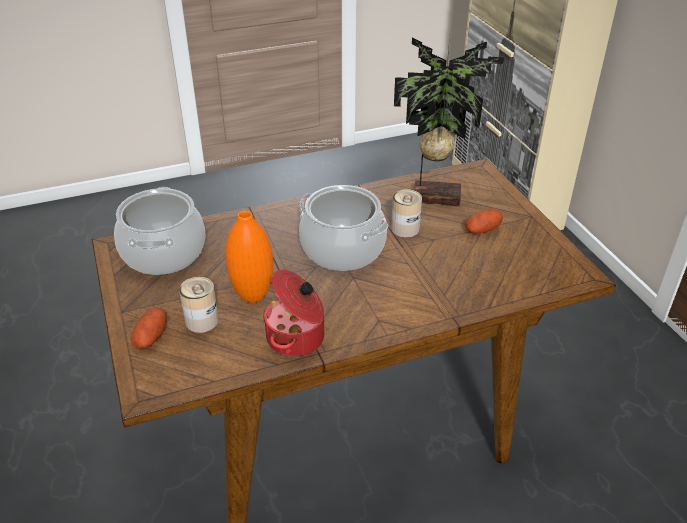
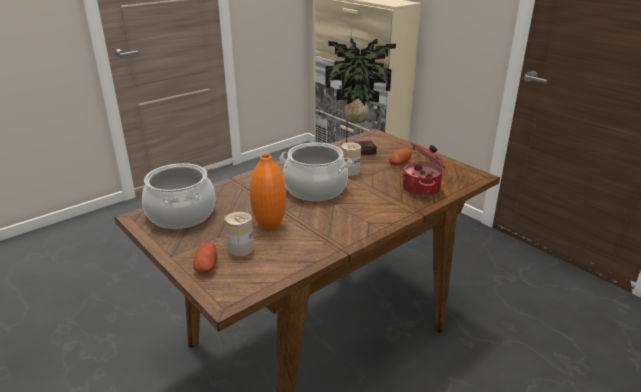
camera: 20 degrees left, 10 degrees down
cooking pot [263,269,324,357] -> cooking pot moved to [402,142,445,196]

